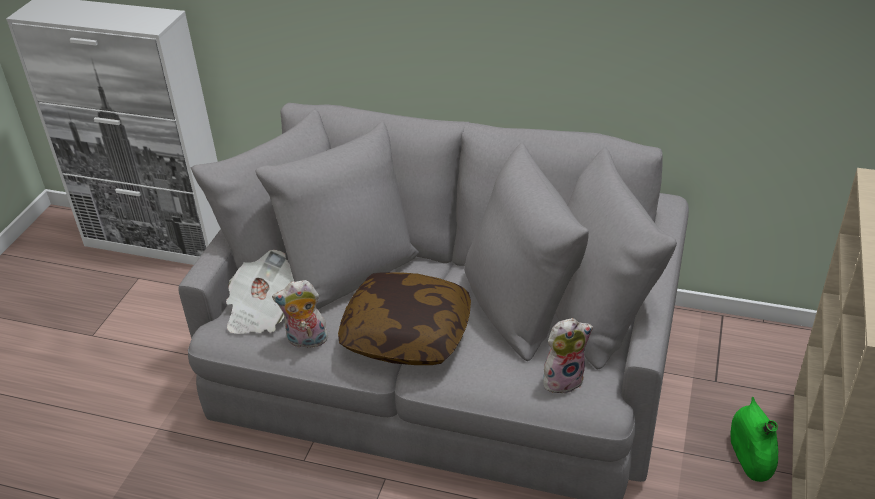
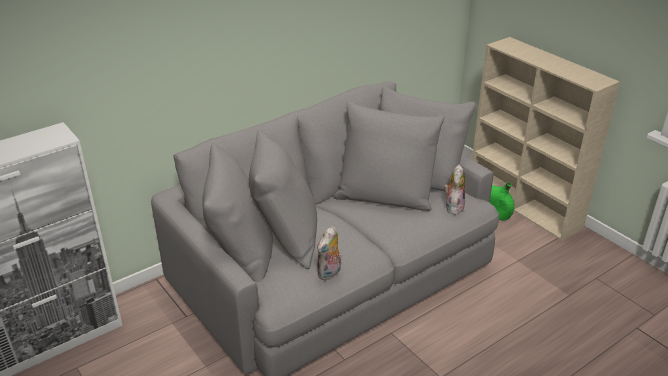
camera: 55 degrees left, 5 degrees down
newspaper [226,250,294,334] -> none
pillow [338,272,471,365] -> none

